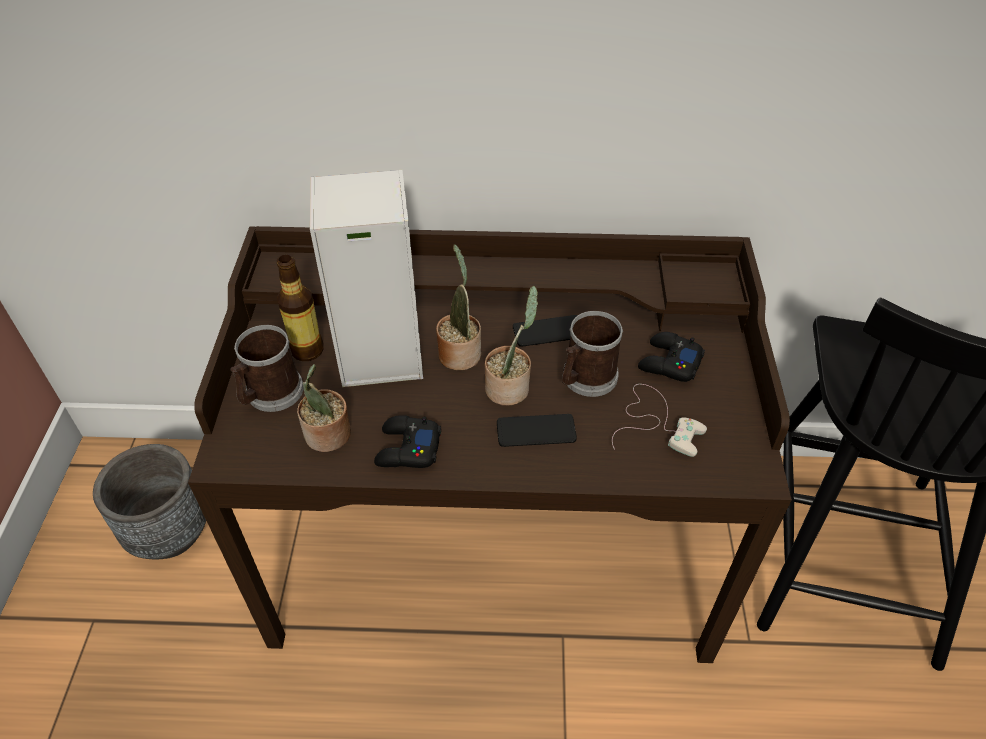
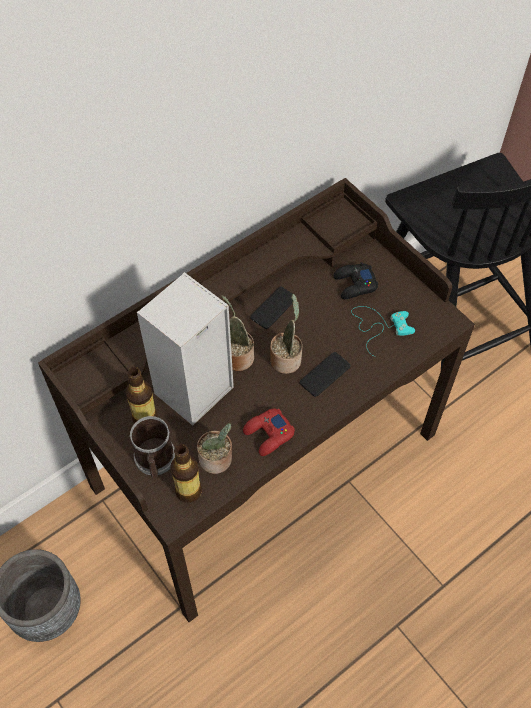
camera: 40 degrees left, 10 degrees up
black game controller [374,415,441,468] -> red game controller [243,408,295,456]
mug [562,311,623,397] -> none
white game controller [612,384,707,457] -> turquoise game controller [351,306,415,357]
none -> bottle [170,444,202,503]

